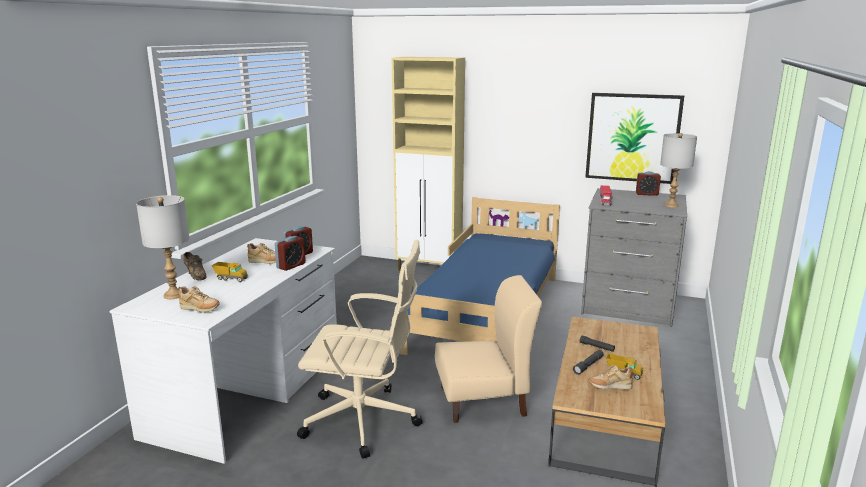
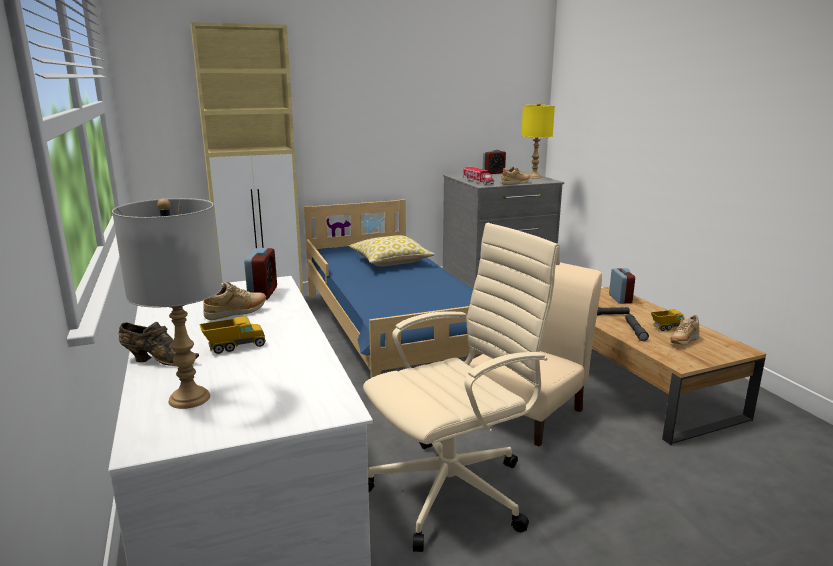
camera: 40 degrees left, 0 degrees up
beige shoe [178,286,220,312] -> beige shoe moved to [501,167,530,185]
alarm clock [275,236,306,271] -> alarm clock moved to [609,268,635,304]
picture [585,93,684,184] -> none
grey table lamp [660,133,697,208] -> yellow table lamp [521,102,555,179]
none -> pillow [349,235,435,267]

